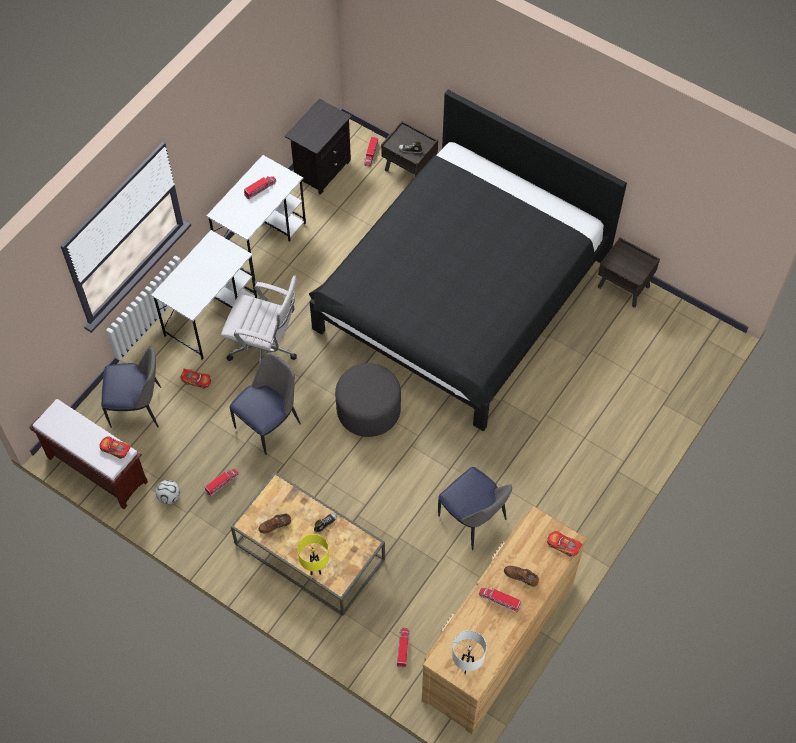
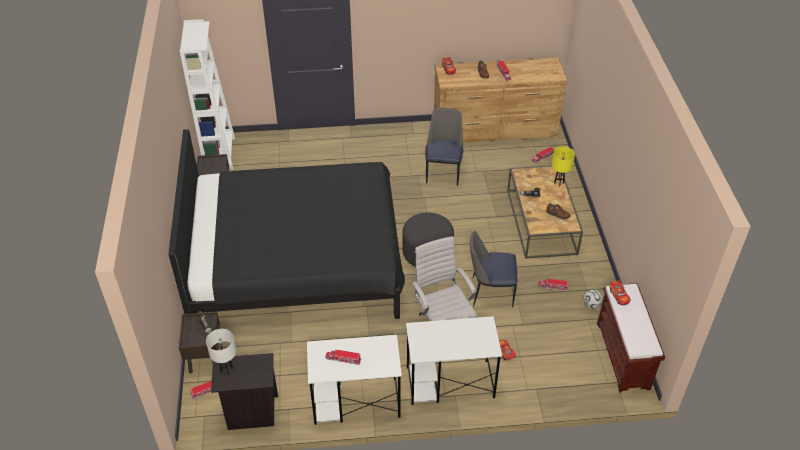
camera: 130 degrees left, 15 degrees down
chair [101,346,161,428] -> none
white table lamp [452,630,487,674] -> white table lamp moved to [206,329,236,375]
none -> white bookcase [180,19,235,170]

